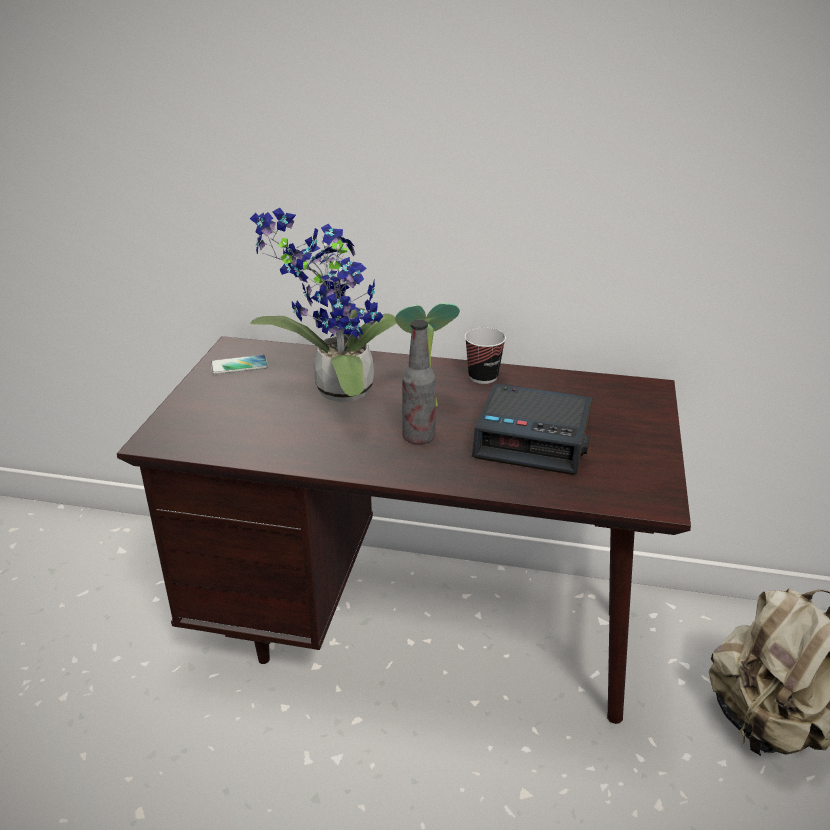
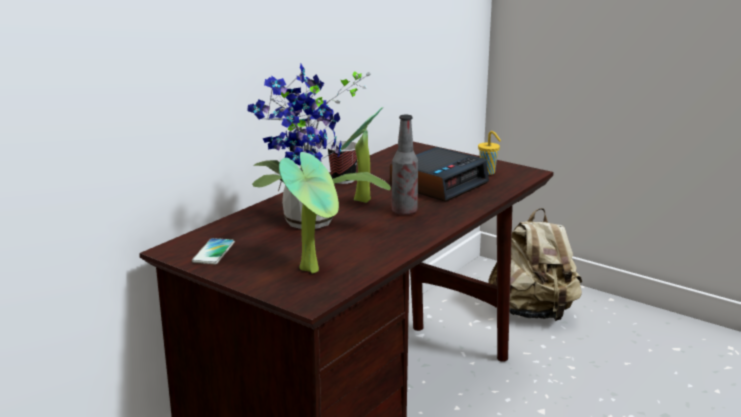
camera: 65 degrees left, 10 degrees down
none -> potted plant [279,152,339,274]
none -> yellow cup [478,131,501,175]

